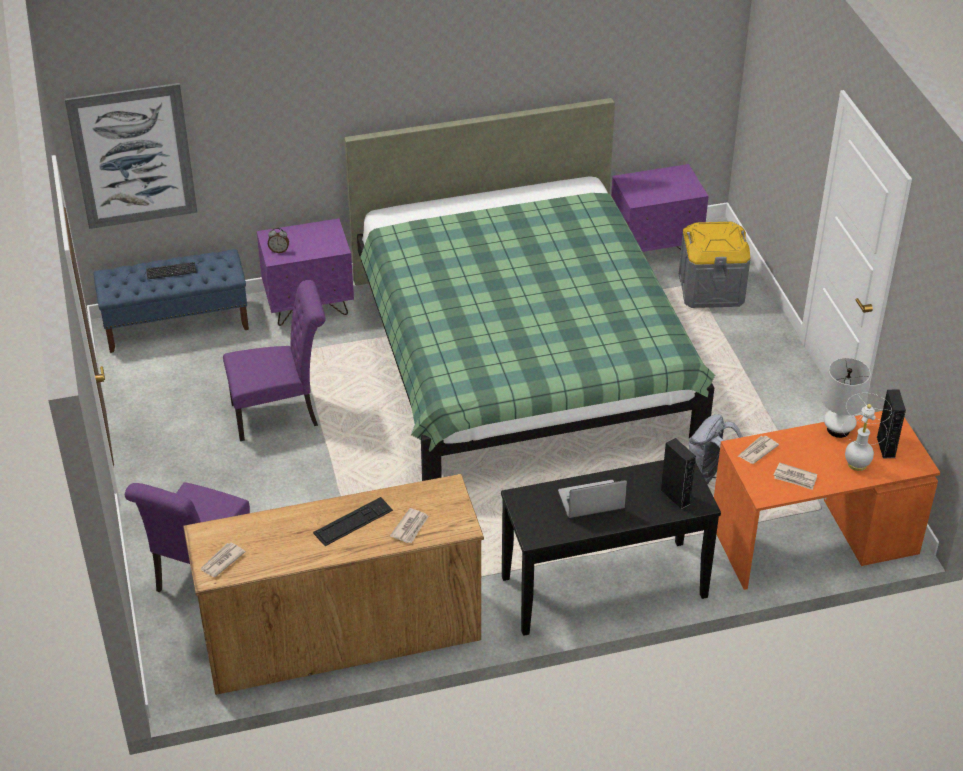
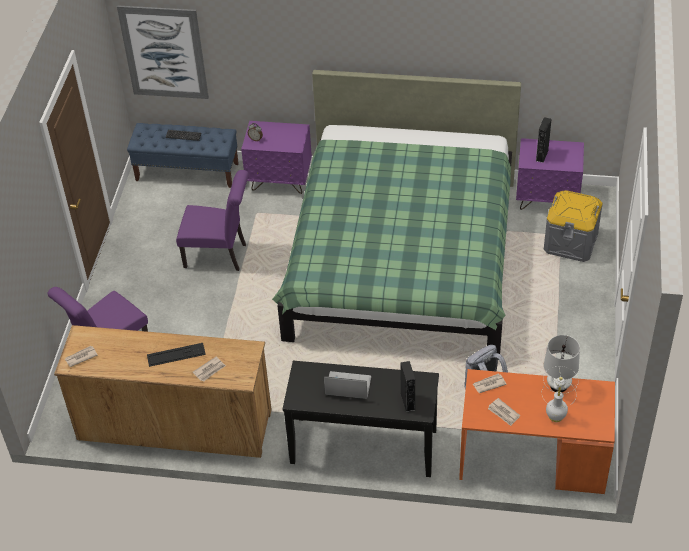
camera: 25 degrees right, 5 degrees up
black speaker [877,389,906,458] -> black speaker moved to [536,117,552,163]

